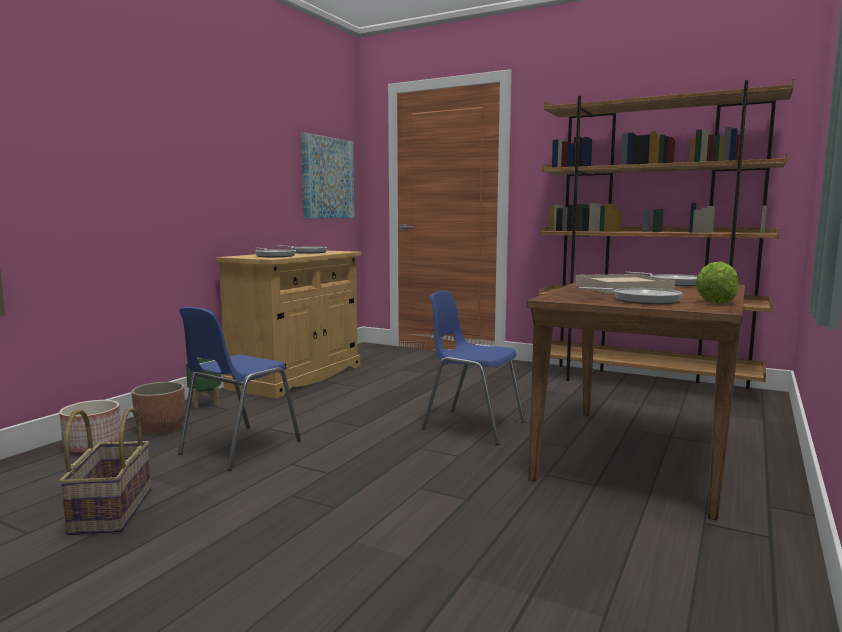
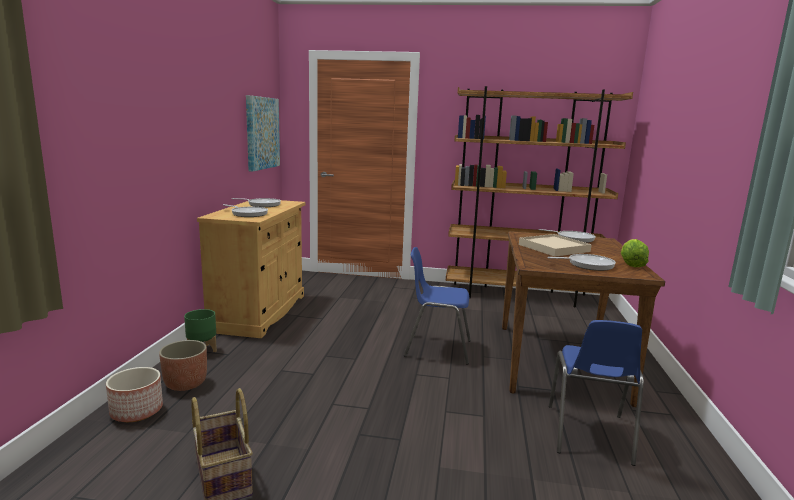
camera: 20 degrees left, 5 degrees up
blue chair [178,307,301,471] -> blue chair moved to [549,320,644,466]

